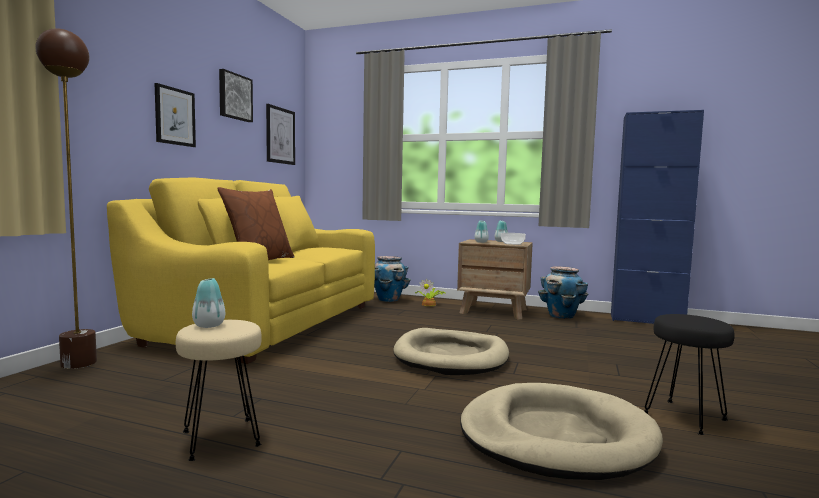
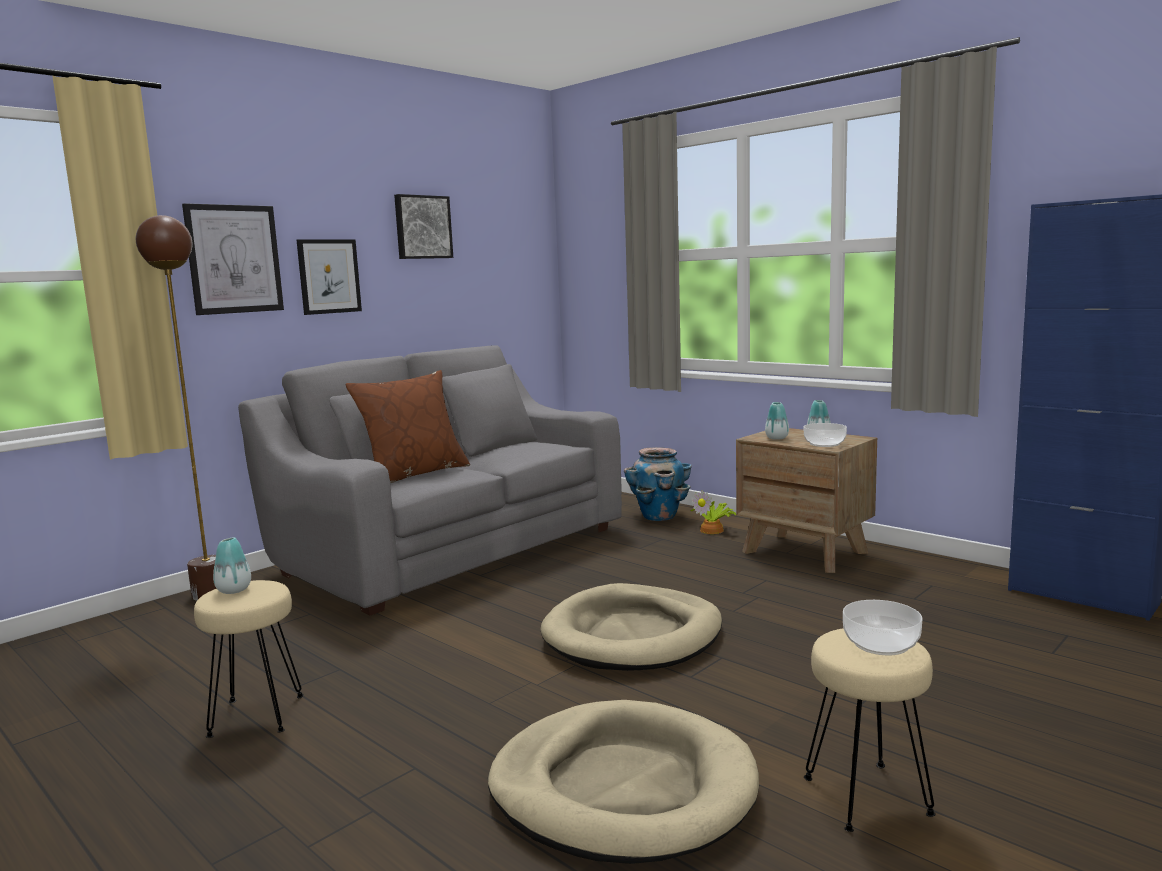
camera: 25 degrees right, 5 degrees up
yellow sofa [107,177,375,364] -> grey sofa [238,345,622,615]
picture [266,104,295,165] -> picture moved to [182,203,284,315]
planter [538,266,589,319] -> none
black stool [644,314,734,435] -> beige stool [804,628,936,832]
none -> bowl [843,600,922,656]

